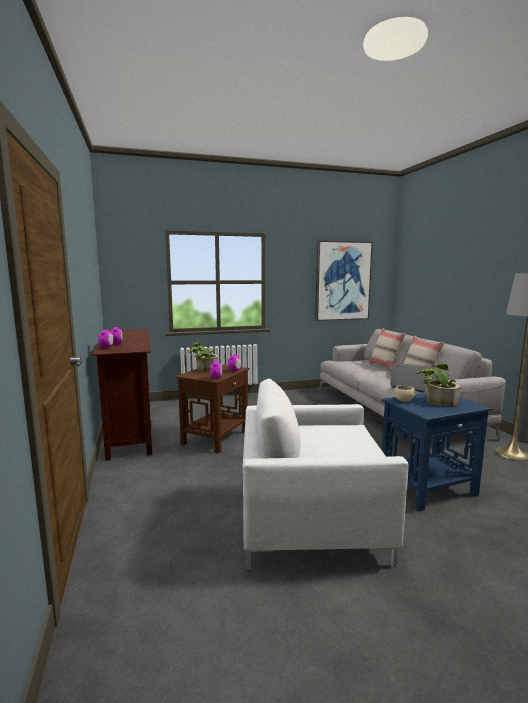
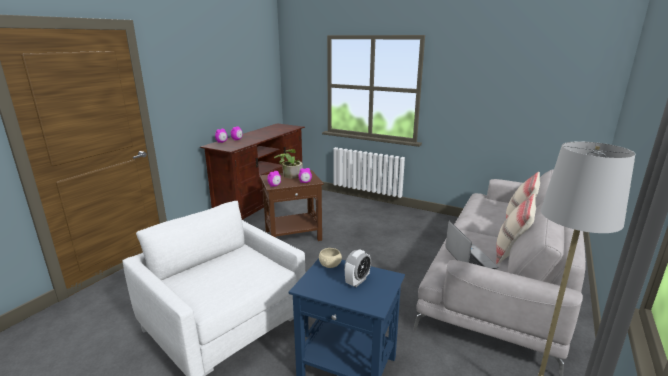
camera: 45 degrees right, 10 degrees up
picture [315,241,373,321] -> none
potted plant [415,364,461,407] -> alarm clock [344,249,371,287]

